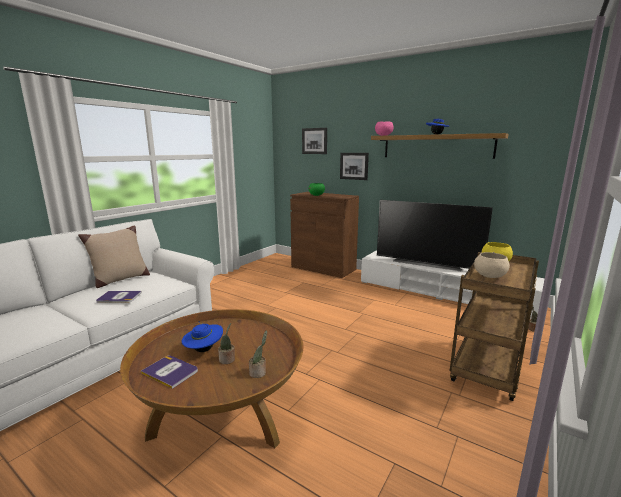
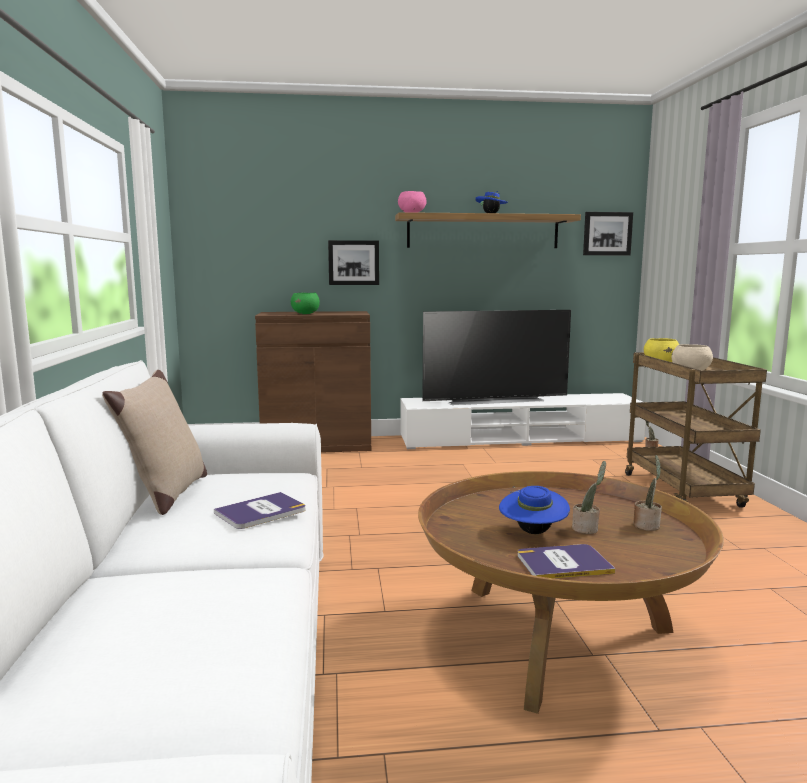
camera: 40 degrees left, 5 degrees down
picture [302,128,327,154] -> picture moved to [583,212,633,255]

